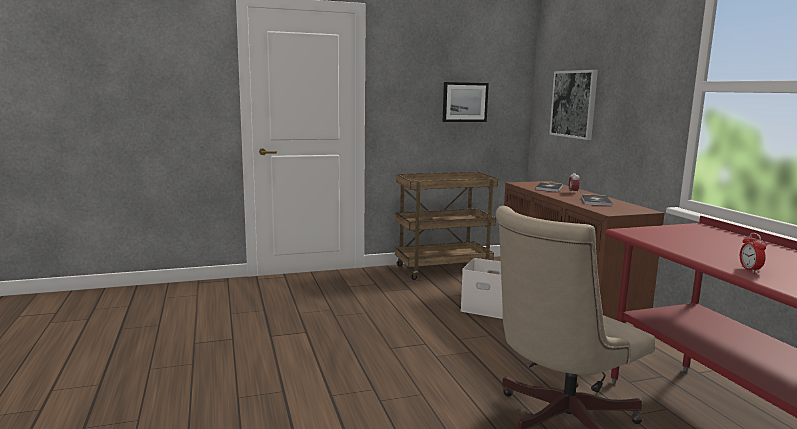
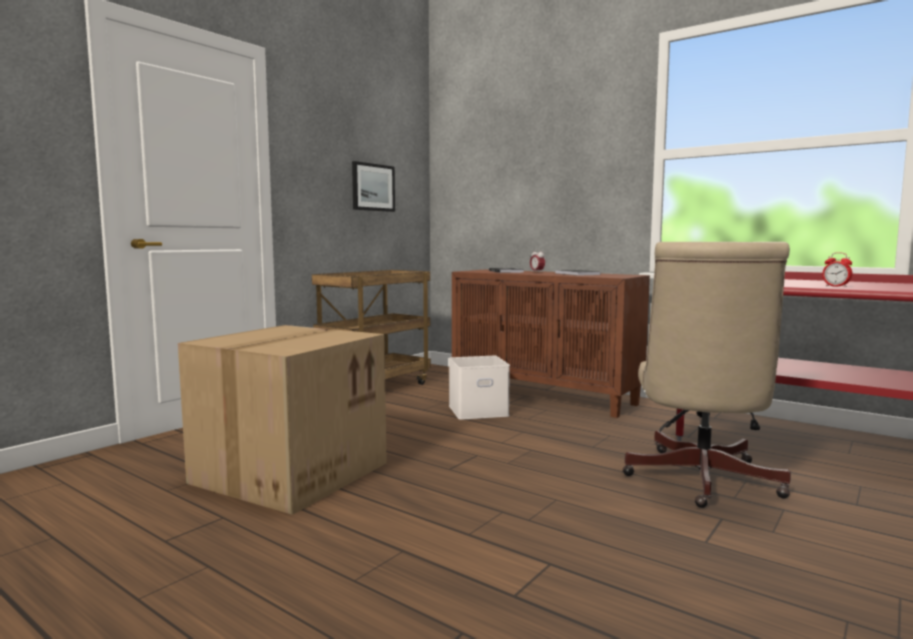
camera: 35 degrees left, 5 degrees down
picture [549,70,598,140] -> none
none -> cardboard box [178,325,387,515]

